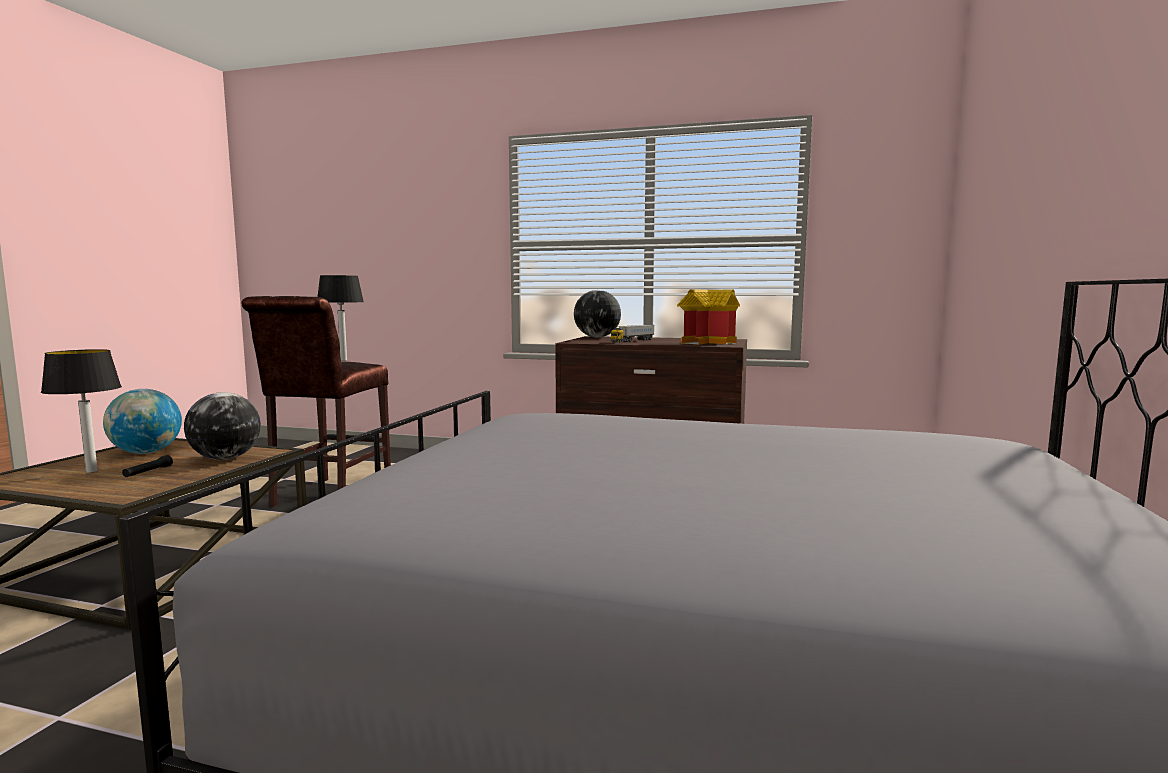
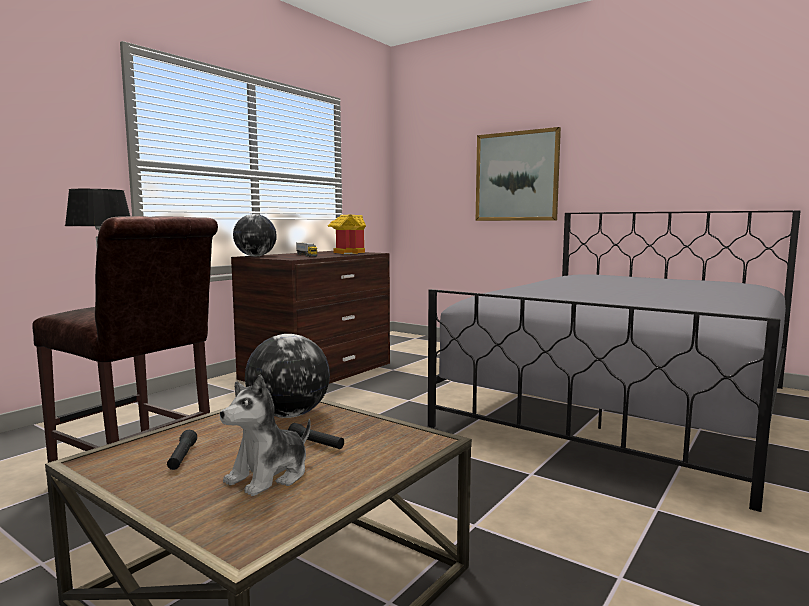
camera: 70 degrees left, 0 degrees up
table lamp [41,349,122,473] -> plush toy [220,374,311,496]
globe [103,389,182,454] -> black flashlight [167,430,197,470]
none -> picture [476,127,561,221]

